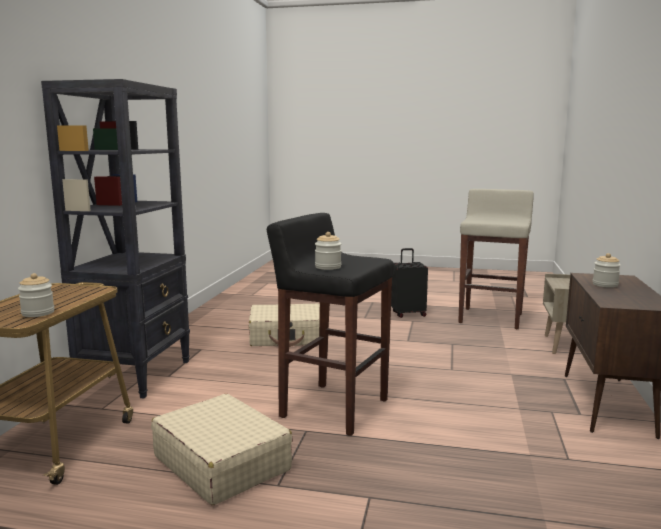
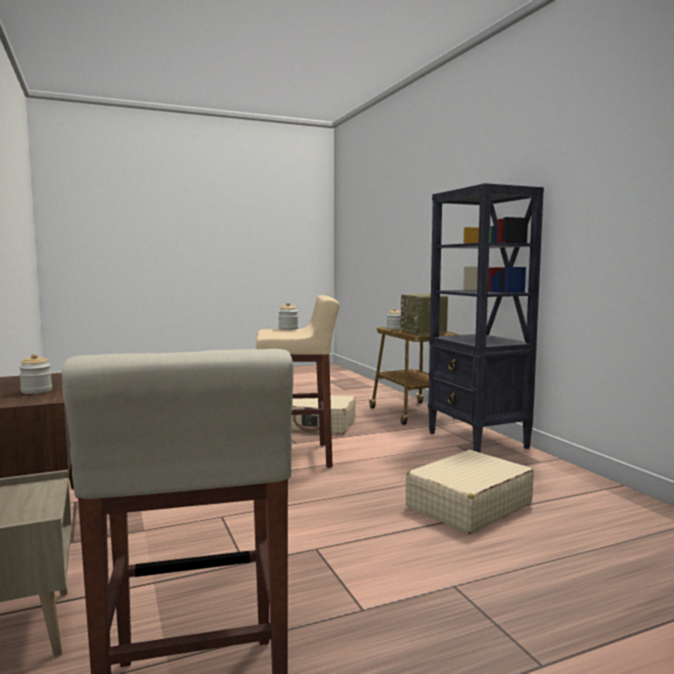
camera: 145 degrees right, 5 degrees down
black stool [267,213,394,436] -> beige stool [256,295,339,468]
black suitcase [391,248,428,318] -> none
none -> radio [401,294,448,335]

